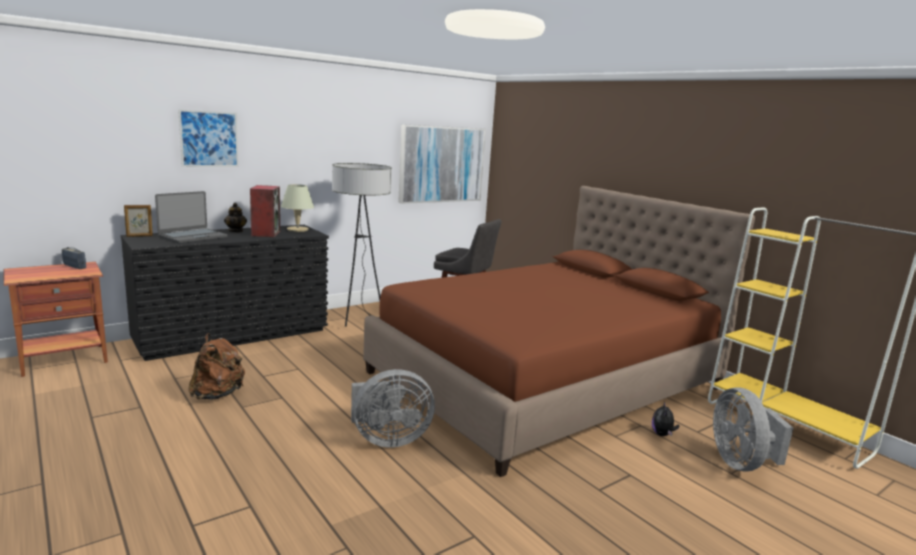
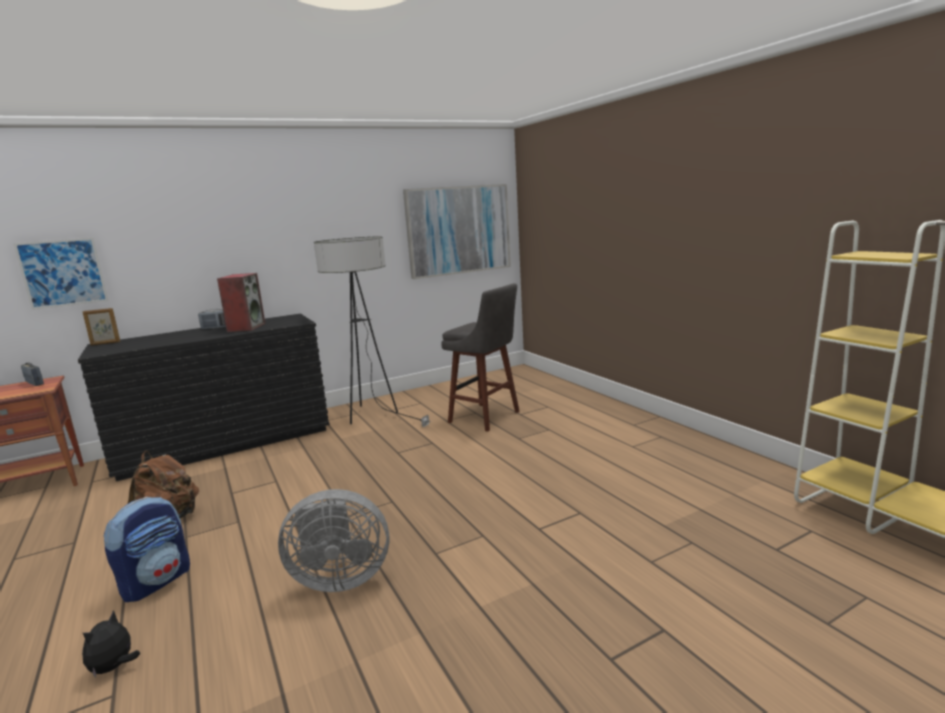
camera: 10 degrees right, 0 degrees up
laptop [155,191,228,244] -> none
picture [178,109,239,167] -> picture moved to [13,238,109,310]
teapot [224,203,247,232] -> radio [198,309,226,329]
beige table lamp [281,184,314,232] -> none
brown bed [363,186,755,477] -> none
plush toy [652,402,680,436] -> plush toy moved to [82,610,140,678]
grey fan [713,387,793,472] -> none
none -> backpack [104,497,190,602]

